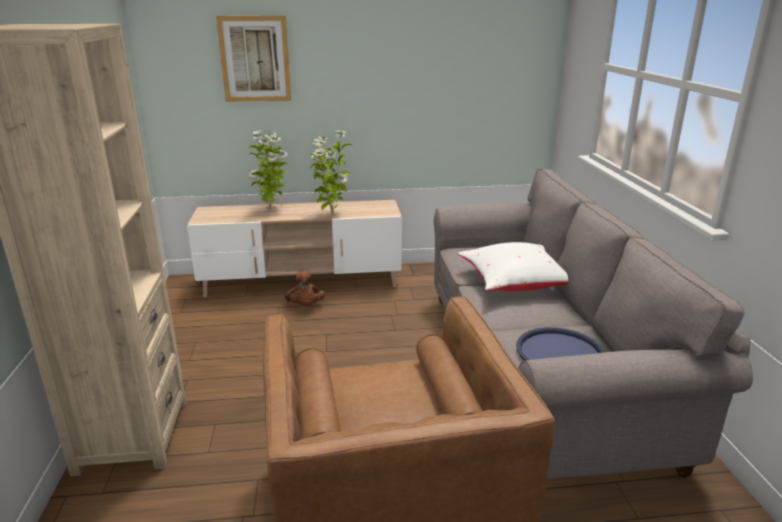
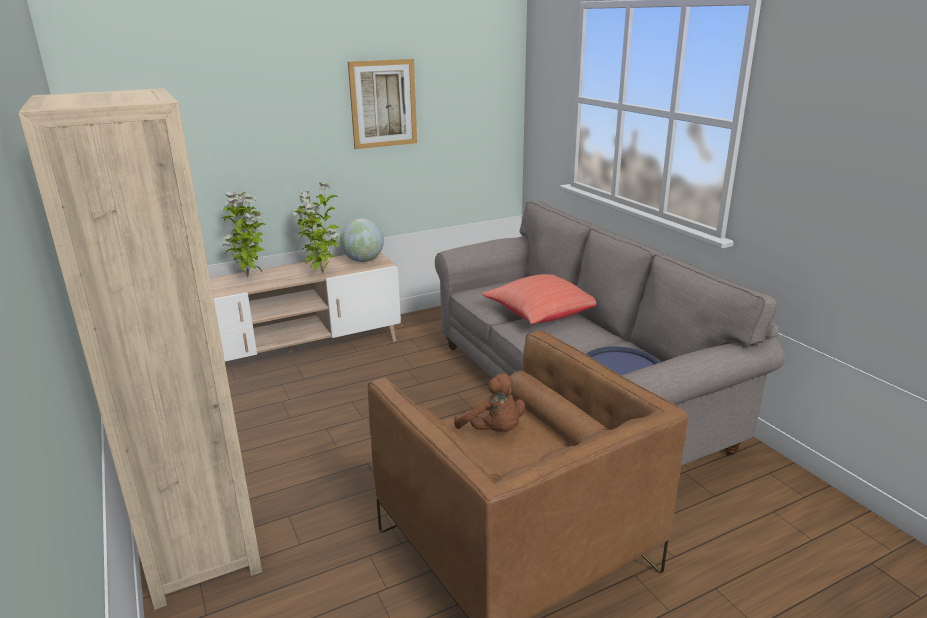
camera: 20 degrees left, 0 degrees up
picture [216,16,291,102] -> picture moved to [348,59,417,149]
brown plush toy [284,271,325,306] -> brown plush toy moved to [454,373,525,432]
white pillow [458,242,568,291] -> red pillow [482,274,596,324]
none -> globe [340,218,384,262]

